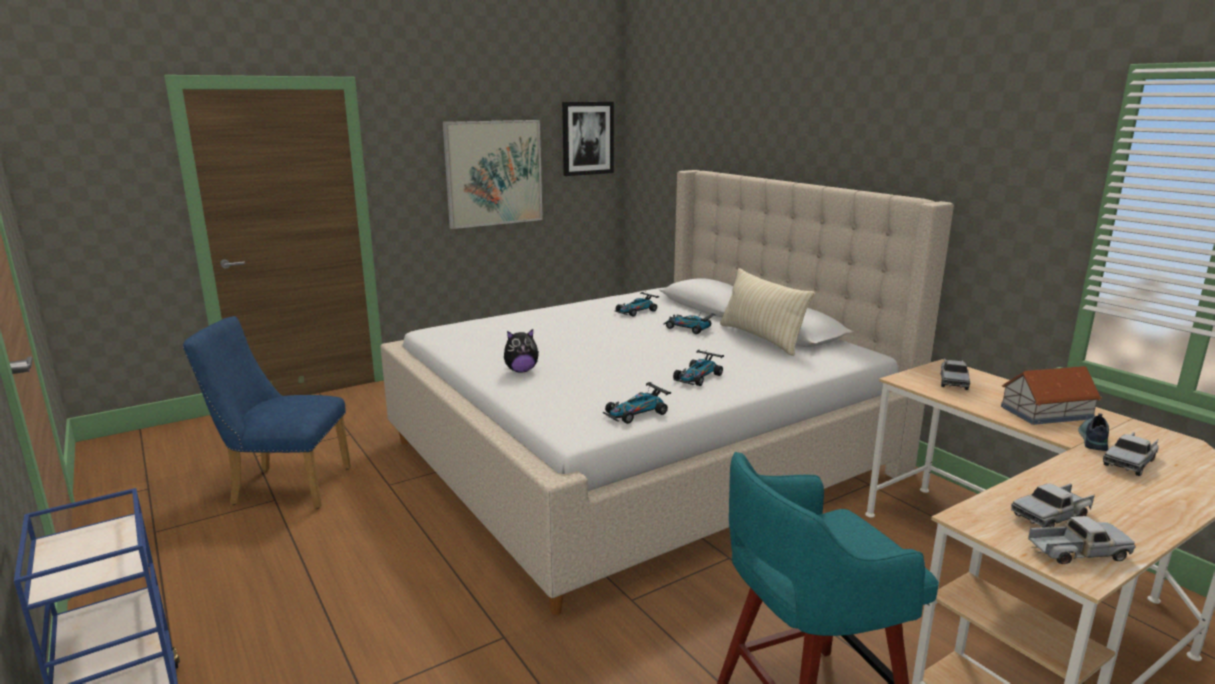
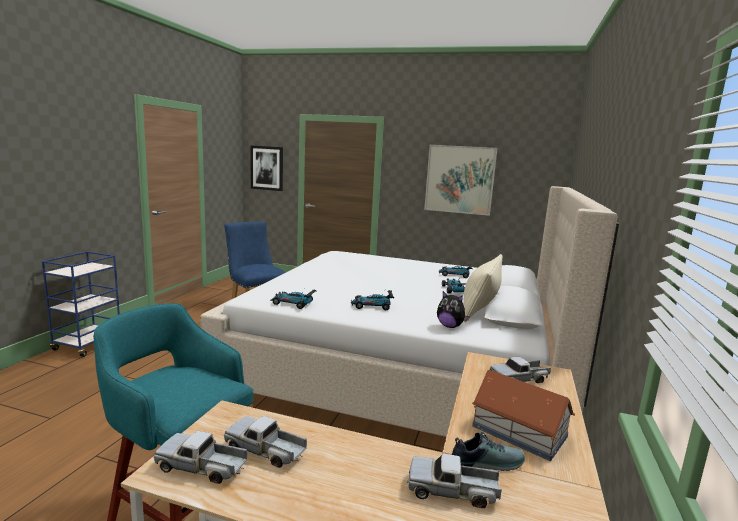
camera: 50 degrees right, 5 degrees down
plush toy [504,329,539,373] -> plush toy moved to [437,291,470,328]
picture [562,102,614,176] -> picture moved to [250,145,283,191]
toy truck [1028,516,1135,564] -> toy truck turned 150 degrees clockwise [154,431,247,484]

